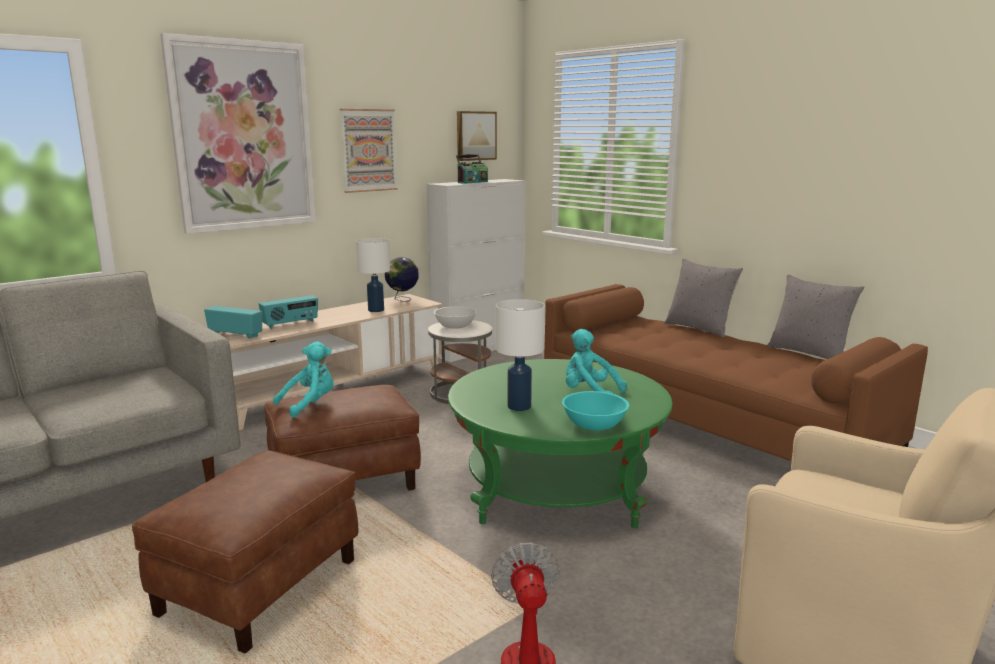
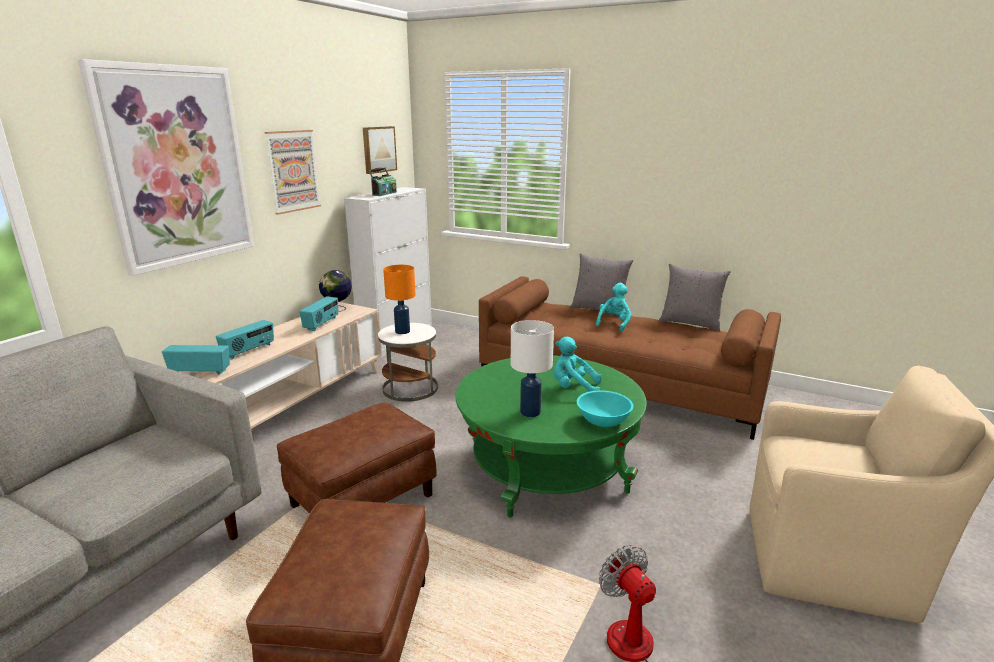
camera: 20 degrees left, 5 degrees up
turquoise plush toy [273,342,333,418] -> turquoise plush toy moved to [596,283,631,332]
white table lamp [356,238,390,312] -> radio [299,296,338,331]
white bowl [434,306,477,329] -> orange table lamp [383,265,416,334]

